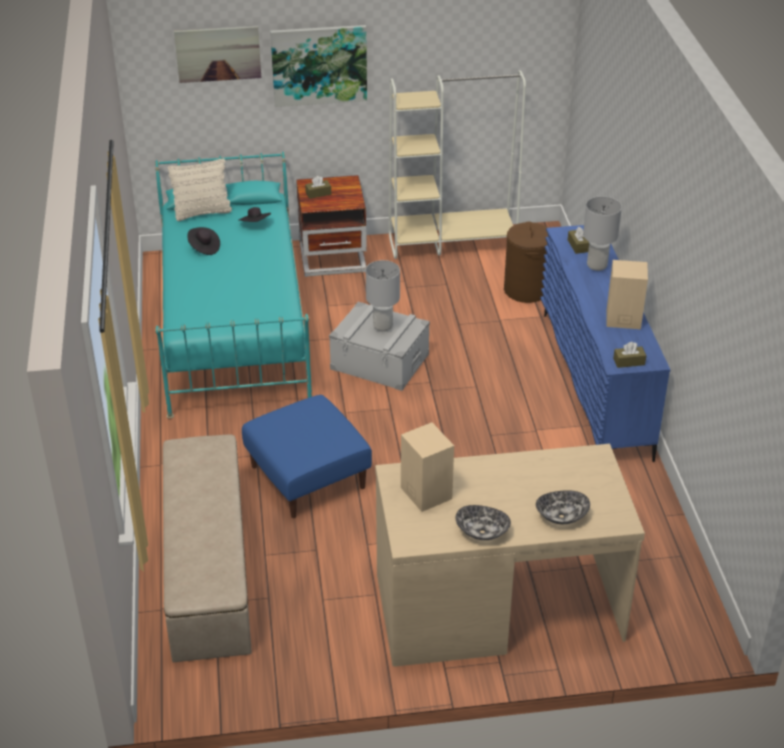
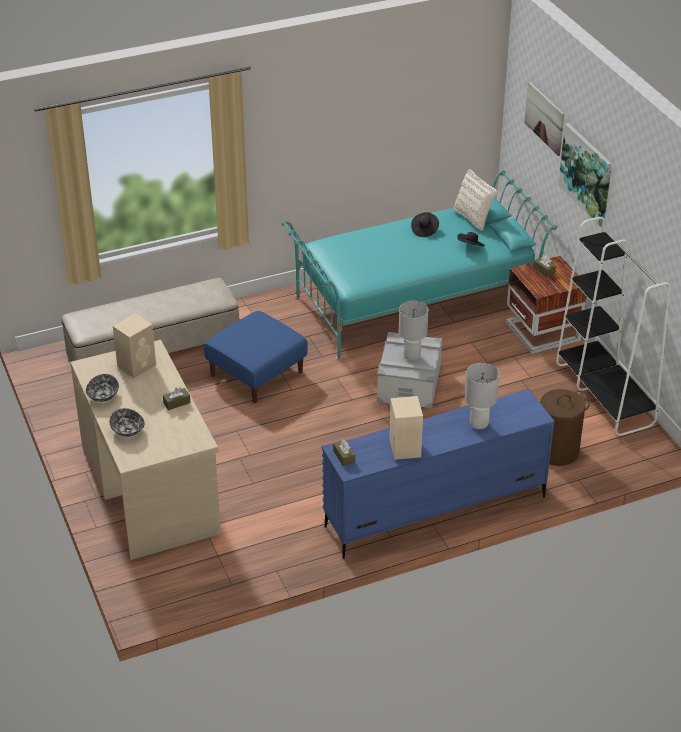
camera: 75 degrees right, 0 degrees up
beige clothes rack [389,70,526,259] -> black clothes rack [556,217,671,436]
brown tissue box [568,227,589,254] -> brown tissue box moved to [163,388,191,410]

